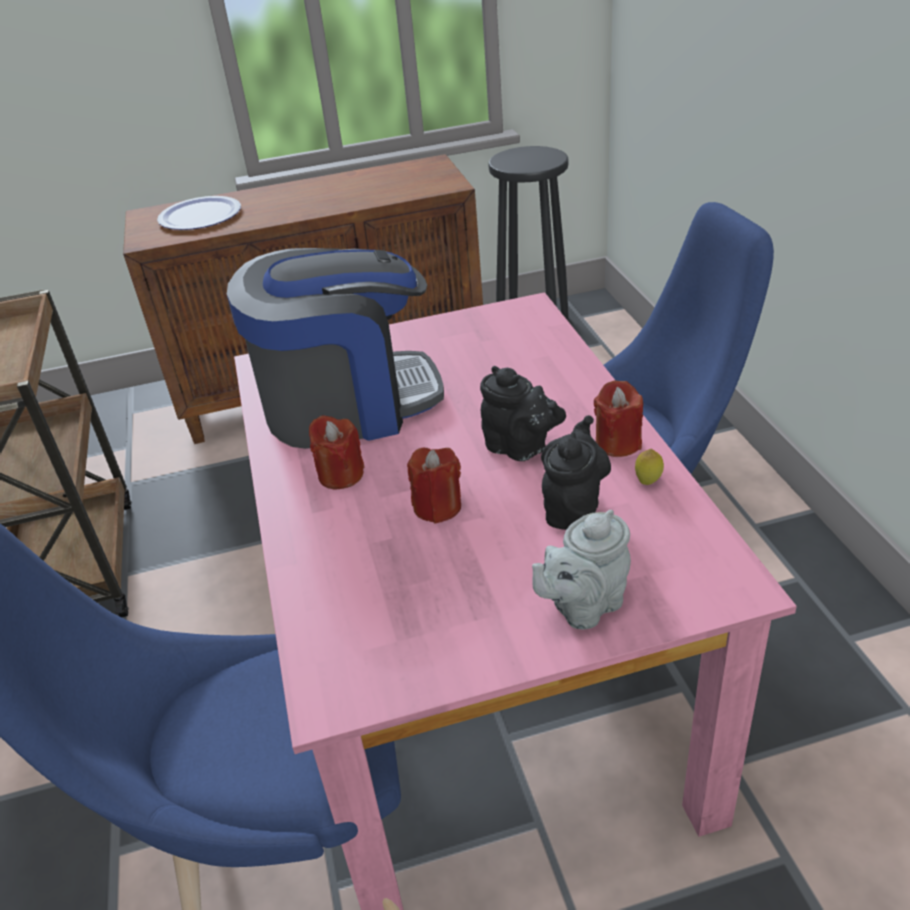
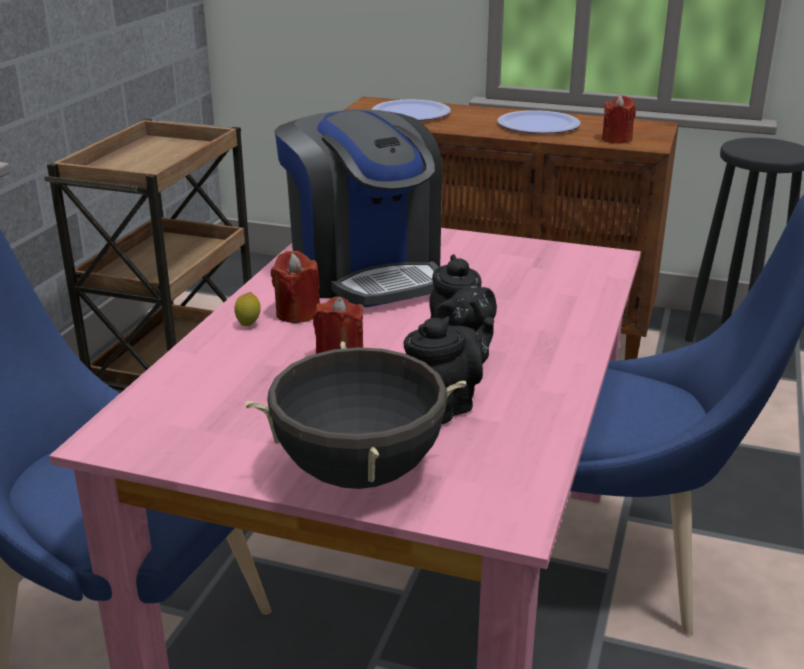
camera: 30 degrees right, 10 degrees down
coffee machine [227,248,444,449] -> coffee machine turned 45 degrees clockwise [275,109,442,307]
grey teapot [532,510,631,630] -> black cooking pot [245,341,466,489]
red candle [594,380,643,457] -> red candle moved to [602,95,636,143]
lemon [635,449,664,485] -> lemon moved to [234,292,261,326]
none -> plate [497,110,580,134]

